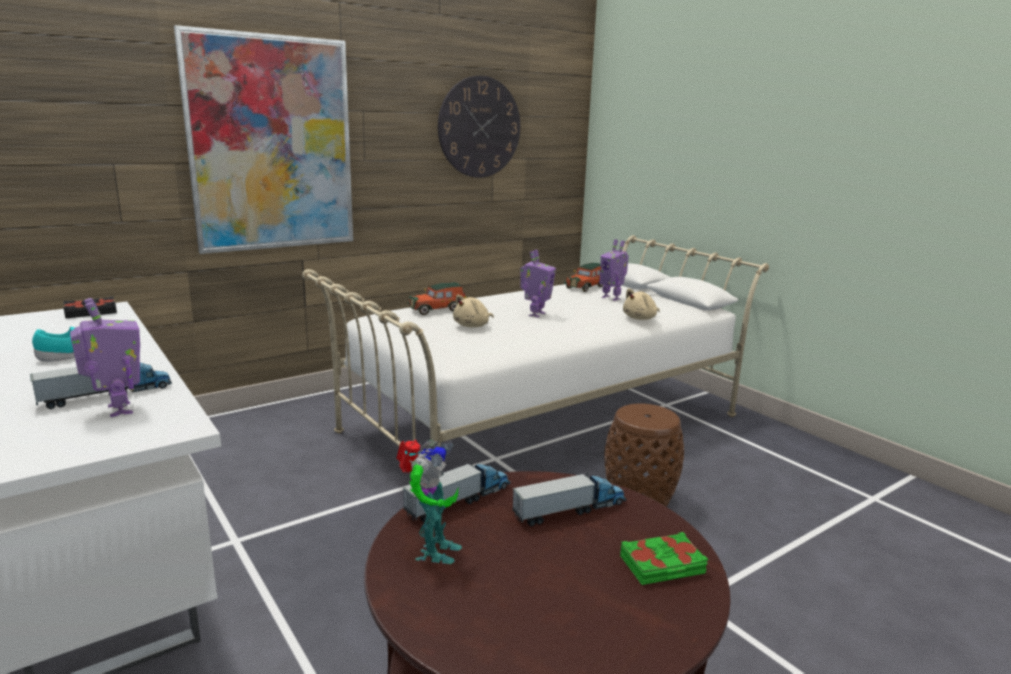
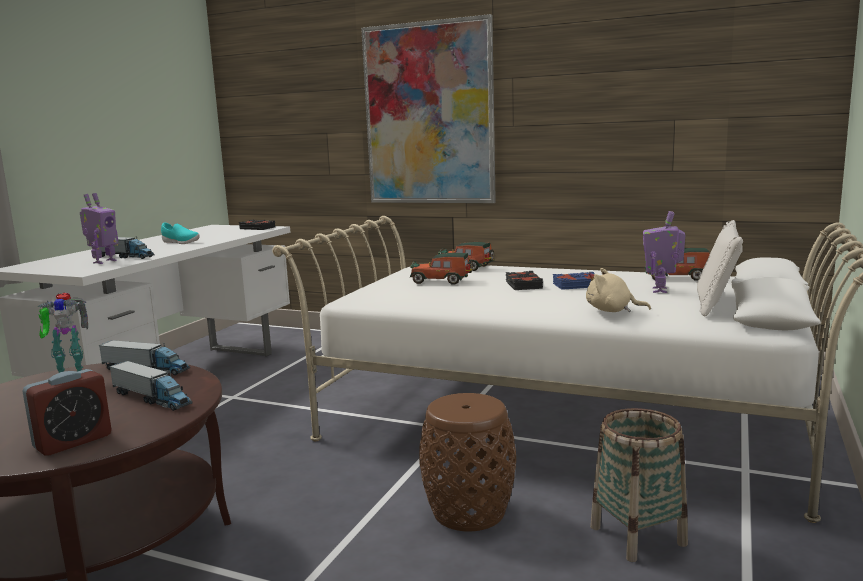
camera: 60 degrees right, 5 degrees down
wall clock [438,76,520,178] -> none
beige plush toy [453,294,494,327] -> toy car [410,253,473,285]
toy robot [520,250,556,318] -> black book [506,271,543,290]
green book [620,532,708,585] -> alarm clock [22,369,112,456]
none -> blue book [553,272,595,290]
none -> basket [590,408,688,562]
none -> white pillow [696,220,743,316]

